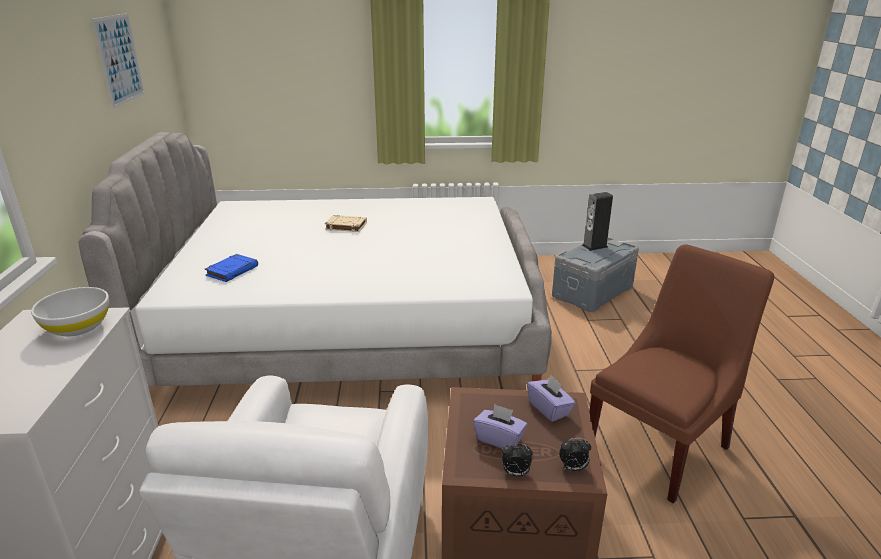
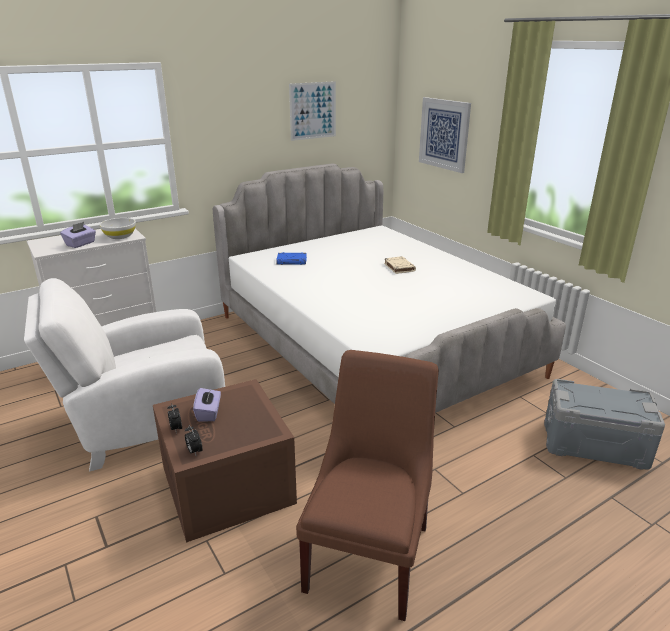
camera: 60 degrees right, 0 degrees up
purple tissue box [527,375,575,422] -> purple tissue box moved to [60,222,96,248]
speaker [582,192,613,251] -> none
brown chair [589,244,774,503] -> brown chair turned 90 degrees counterclockwise [296,350,439,621]
none -> picture [419,97,471,173]

